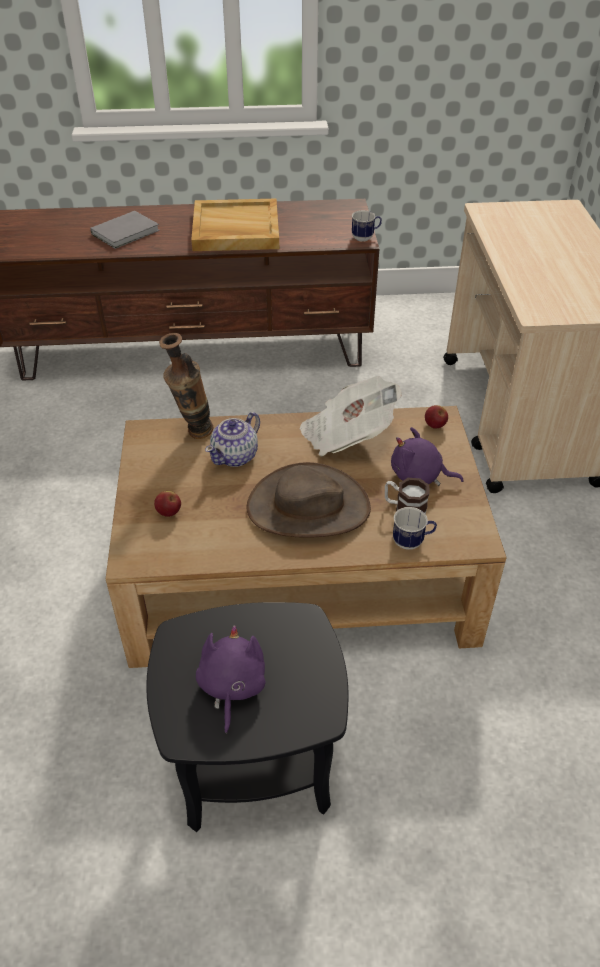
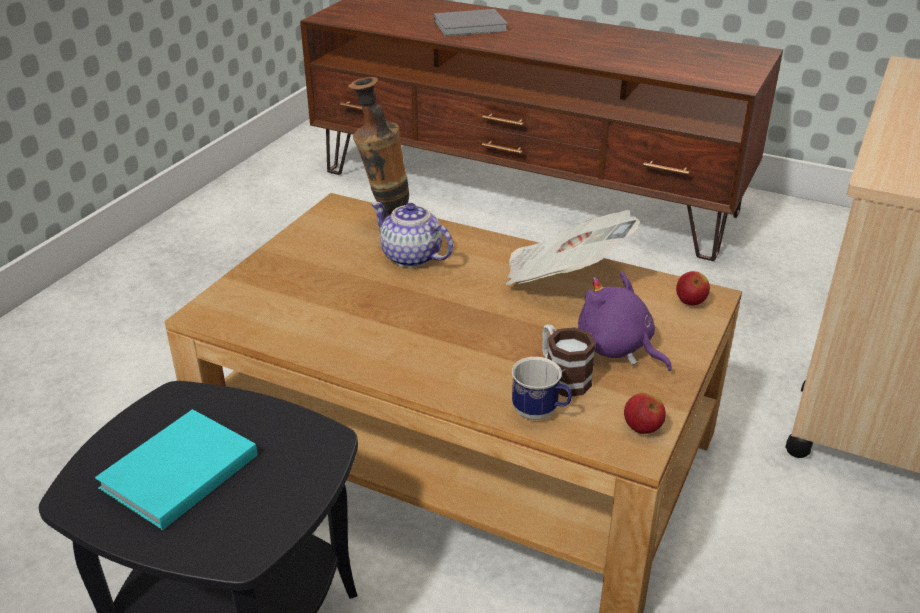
camera: 30 degrees right, 10 degrees down
apple [154,491,181,517] -> apple moved to [624,393,666,434]
beige tray [191,199,279,251] -> none
purple plush toy [196,625,266,734] -> turquoise book [95,409,257,530]
teapot [205,412,260,467] -> teapot turned 60 degrees clockwise [371,202,453,268]
brown hat [246,462,371,537] -> none
mug [352,210,382,242] -> none

